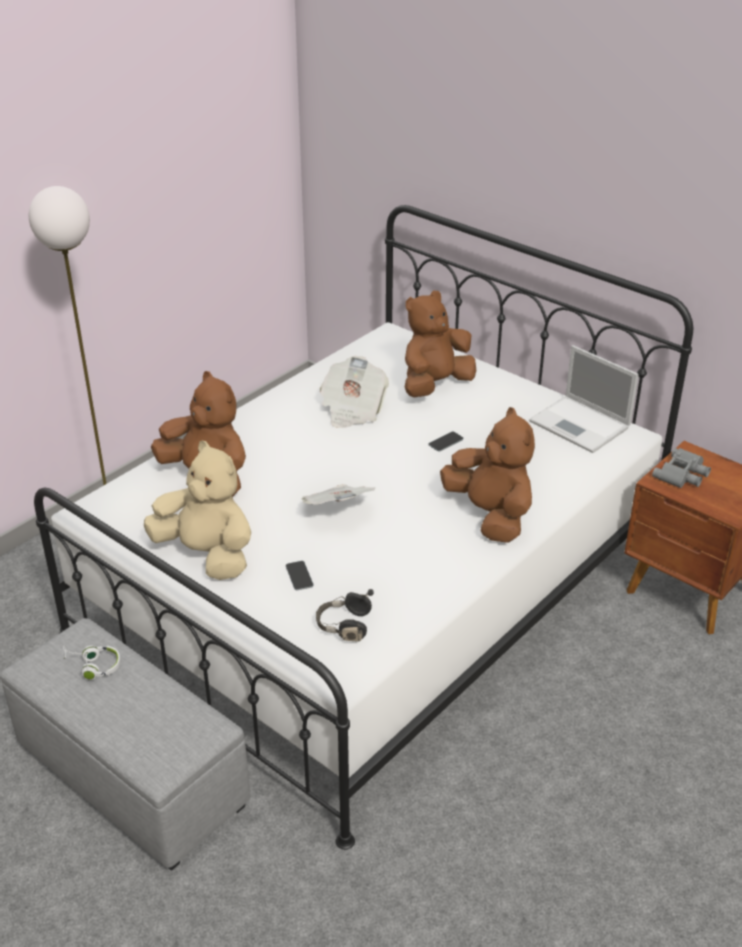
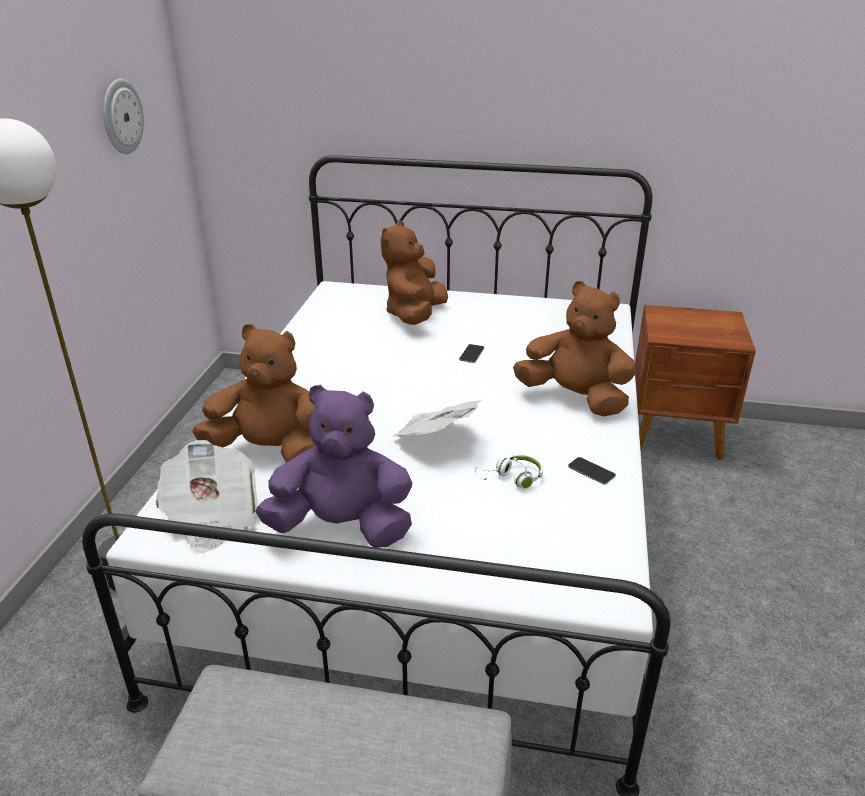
camera: 30 degrees left, 5 degrees down
white headphones [63,645,120,680] -> white headphones moved to [475,454,543,489]
beige plush toy [144,441,251,580] -> purple plush toy [255,385,412,548]
phone [286,561,314,590] -> phone moved to [568,457,616,484]
black headphones [316,589,374,642] -> none
newspaper [320,356,389,428] -> newspaper moved to [155,440,258,553]
laptop [529,345,639,453] -> none
grey binoculars [652,448,711,488] -> none
none -> wall clock [103,79,144,154]

